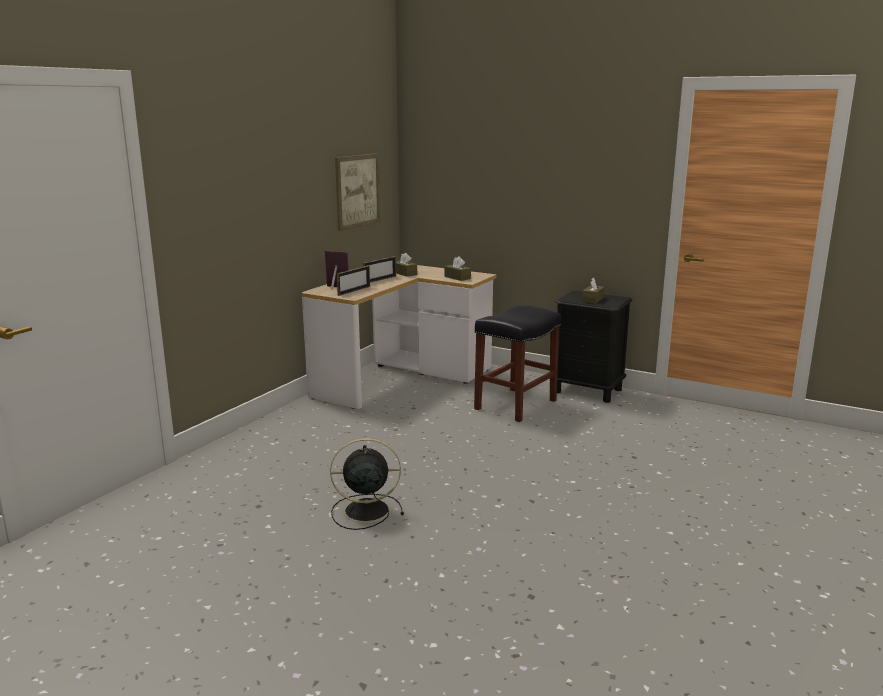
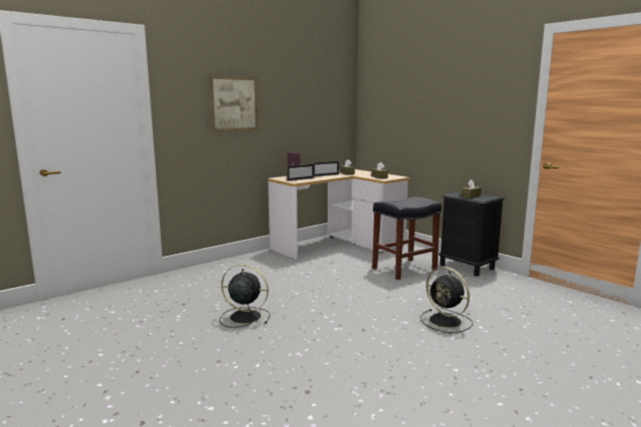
camera: 20 degrees right, 5 degrees down
picture [335,153,380,231] -> picture moved to [209,75,259,132]
none -> black fan [420,267,473,333]

